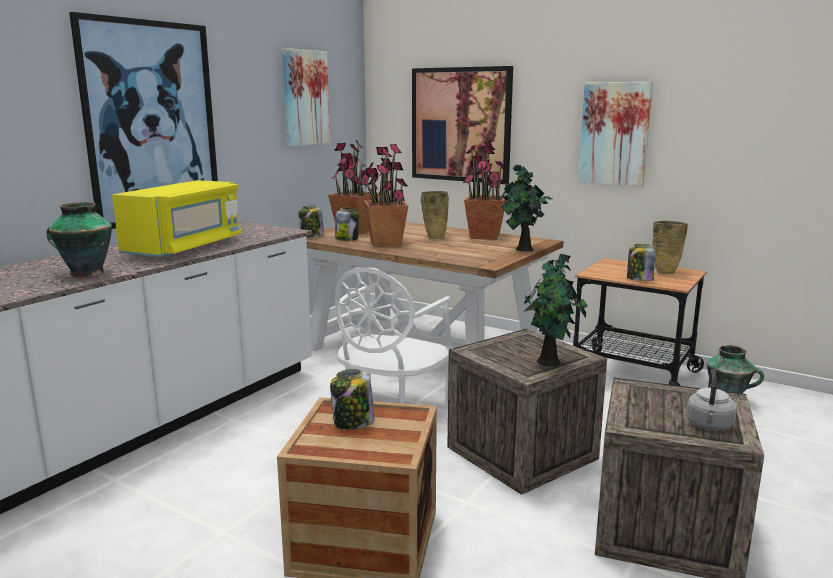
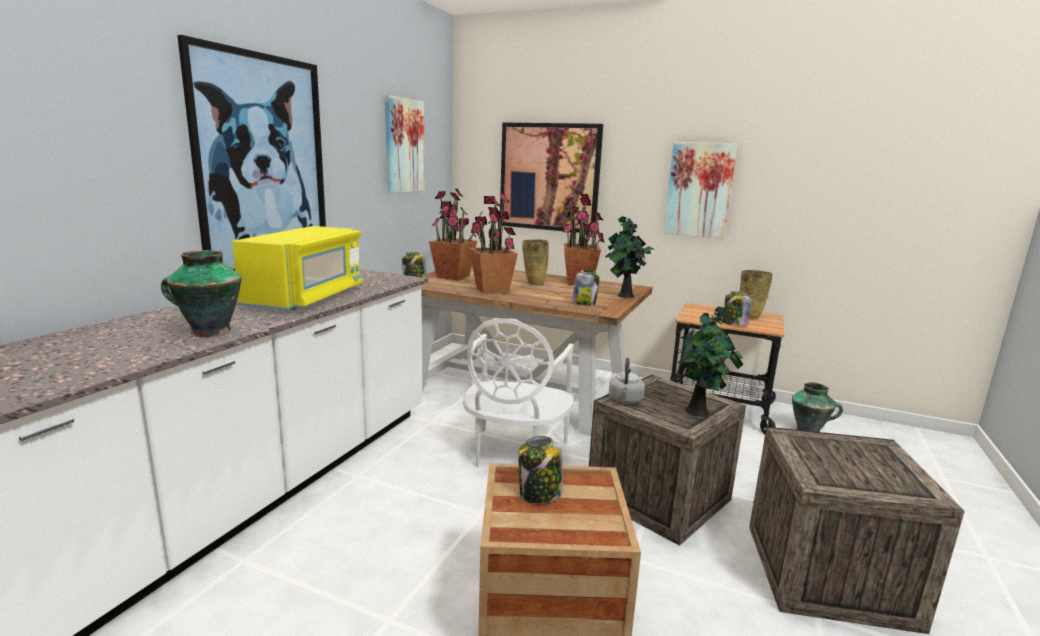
camera: 10 degrees left, 0 degrees up
jar [335,207,359,241] -> jar moved to [572,270,600,306]
grey kettle [686,369,737,431] -> grey kettle moved to [609,358,645,404]

